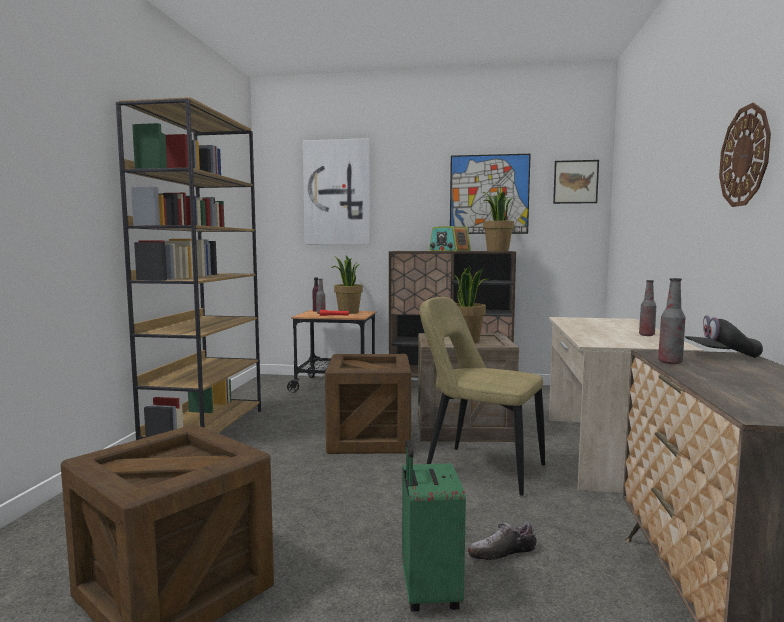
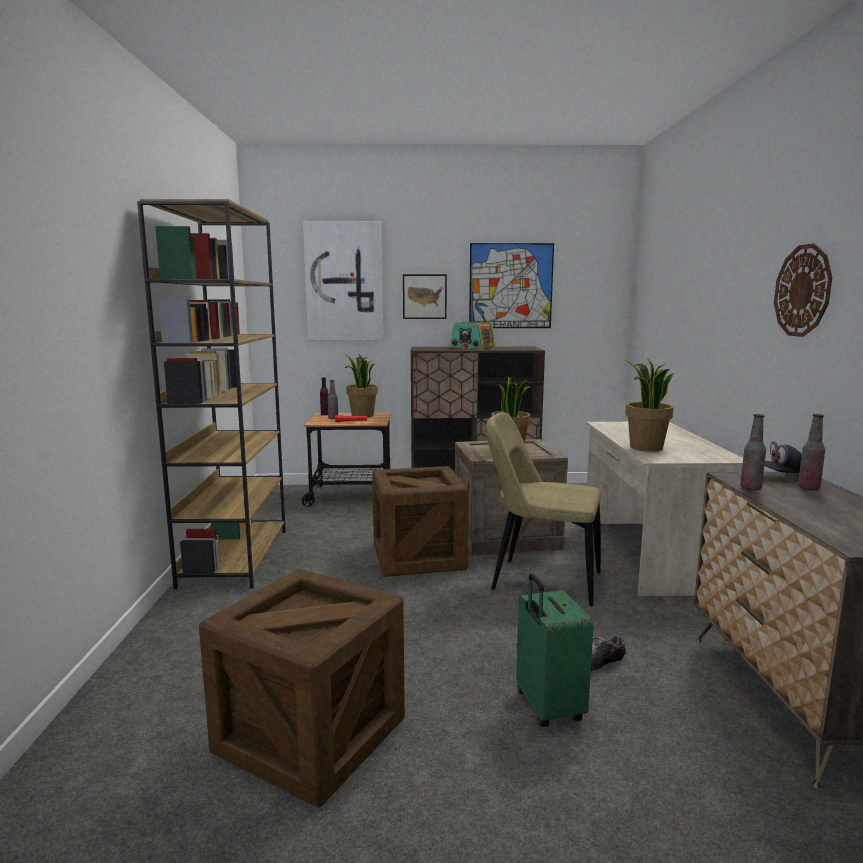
camera: 10 degrees left, 5 degrees up
potted plant [483,189,514,251] -> potted plant moved to [624,358,674,452]
picture [553,160,599,204] -> picture moved to [403,274,447,319]
bottle [639,280,656,336] -> bottle moved to [798,414,825,490]

